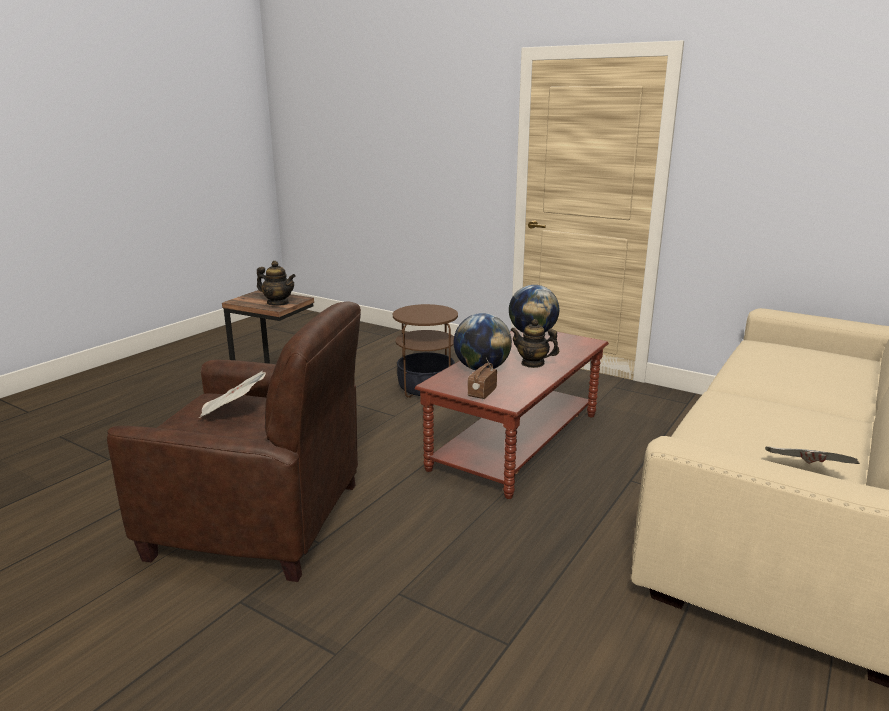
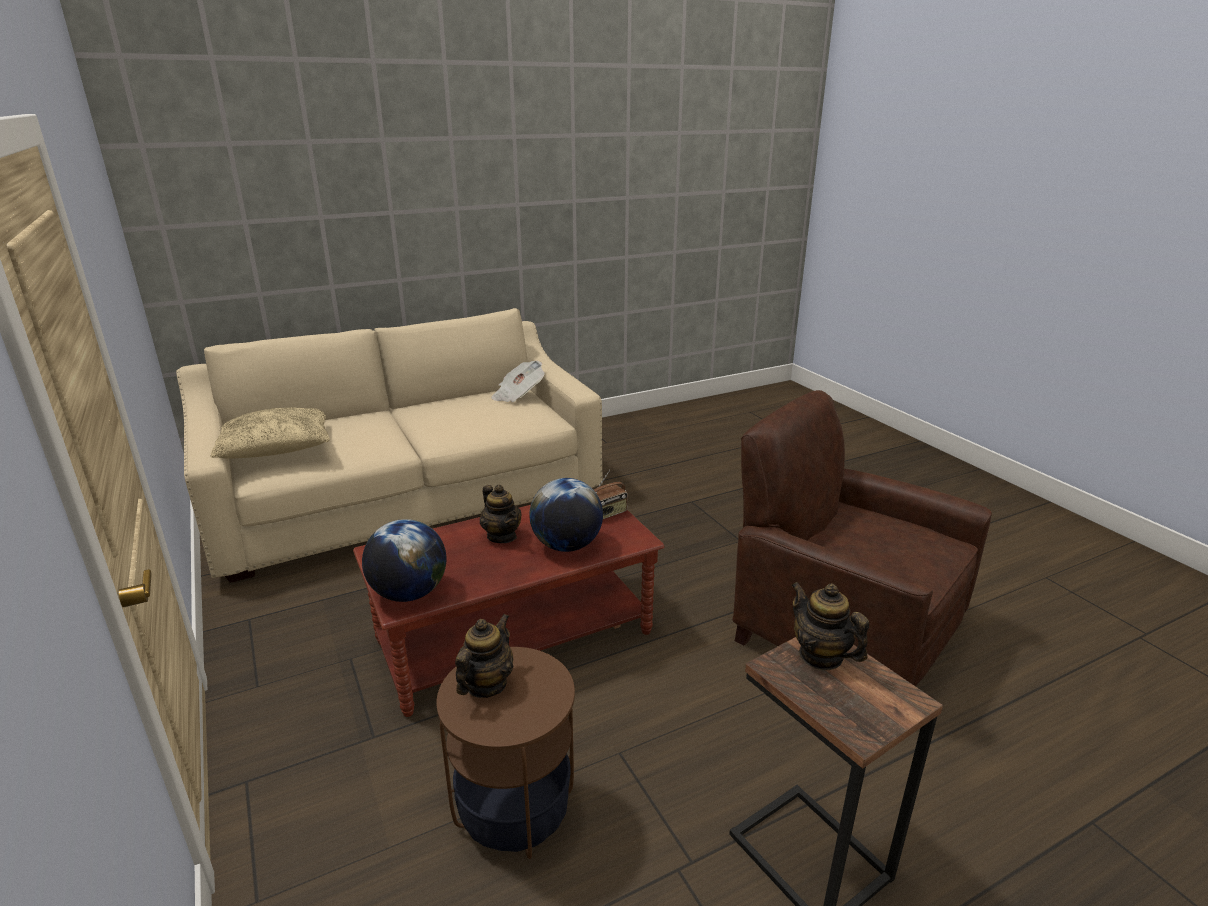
camera: 150 degrees left, 5 degrees up
newspaper [199,371,266,418] -> none
none -> beige pillow [210,407,330,459]
none -> teapot [455,614,513,698]

